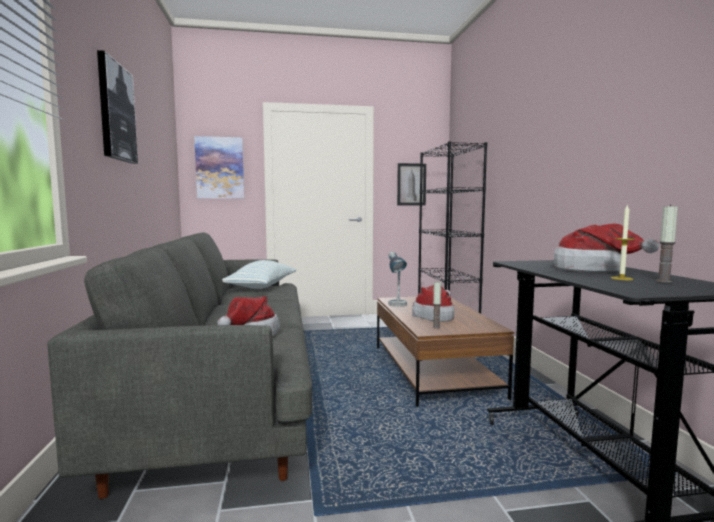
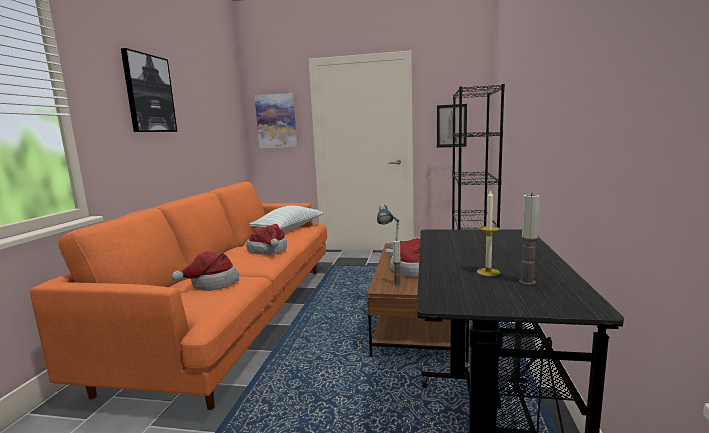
camera: 20 degrees right, 5 degrees up
grey sofa [48,232,312,499] -> orange sofa [30,182,327,410]
hat [554,223,659,272] -> hat moved to [246,224,287,255]

